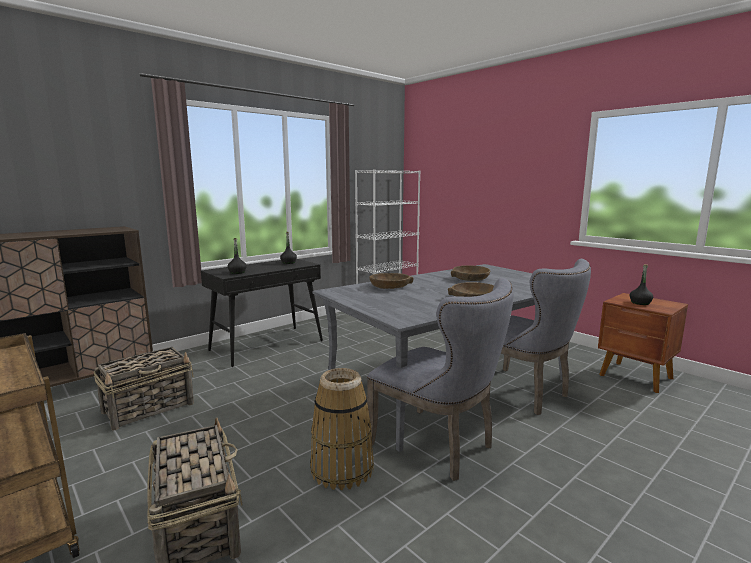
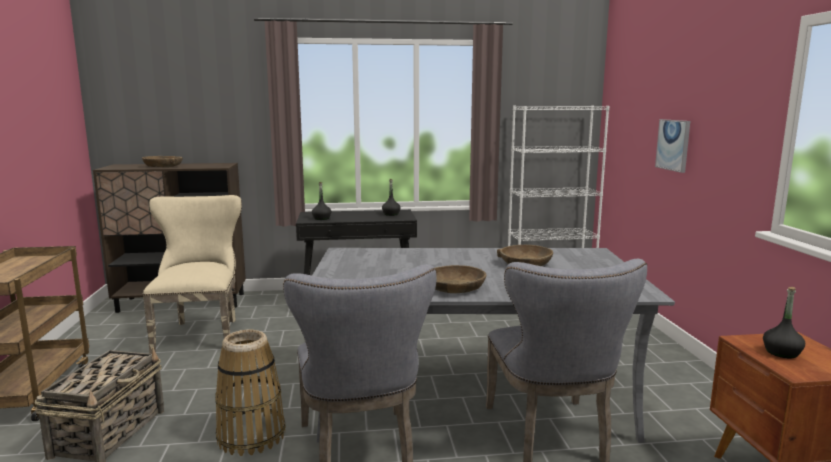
camera: 35 degrees right, 0 degrees up
basket [93,347,194,431] -> beige chair [143,195,242,354]
brown bowl [369,273,414,289] -> brown bowl moved to [142,156,183,167]
none -> picture [655,119,690,173]

